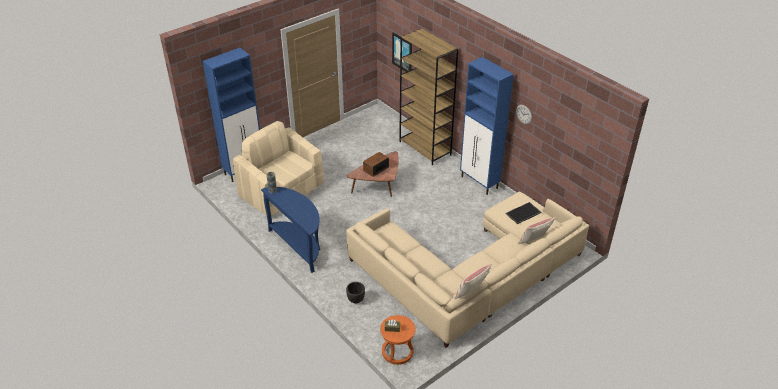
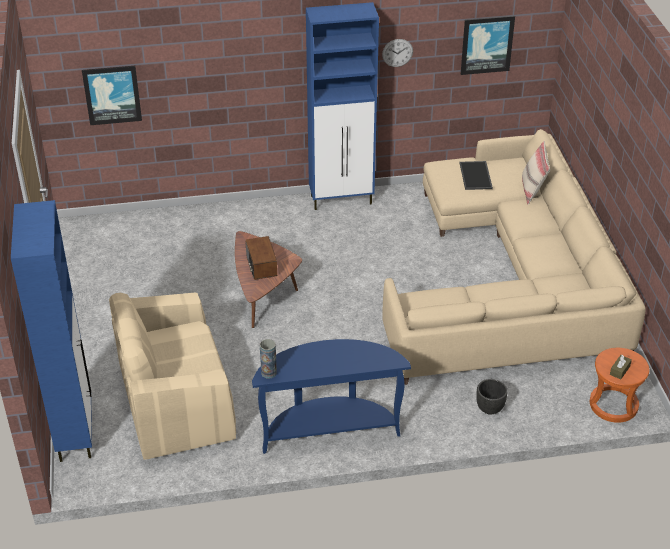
camera: 60 degrees left, 0 degrees up
brown bookcase [399,29,459,165] -> none
beige pillow [454,264,492,299] -> none
none -> picture [461,16,515,75]

